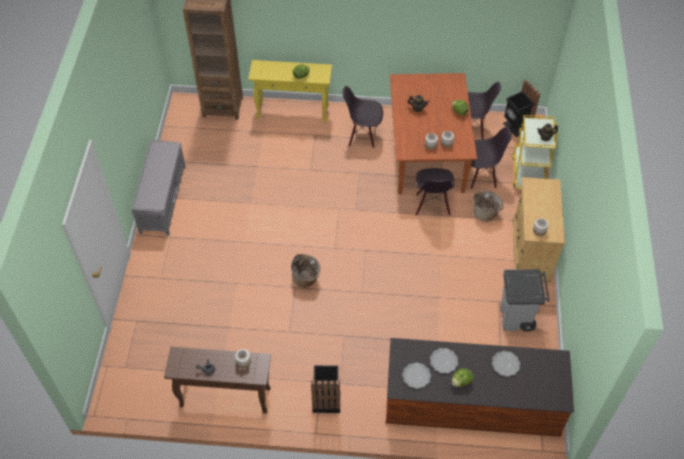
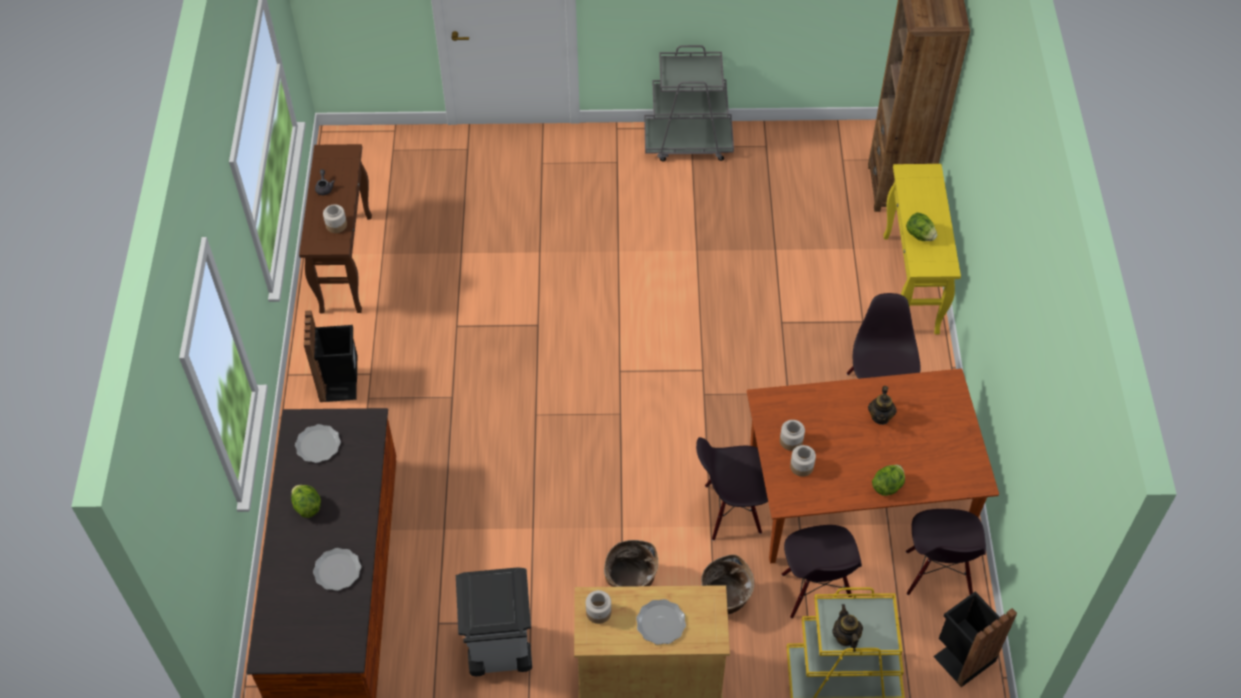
camera: 85 degrees right, 0 degrees up
grey bench [132,140,186,236] -> grey cart [644,45,734,161]
basket [291,254,320,288] -> basket moved to [604,540,658,587]
plate [430,348,458,373] -> plate moved to [636,599,686,645]

